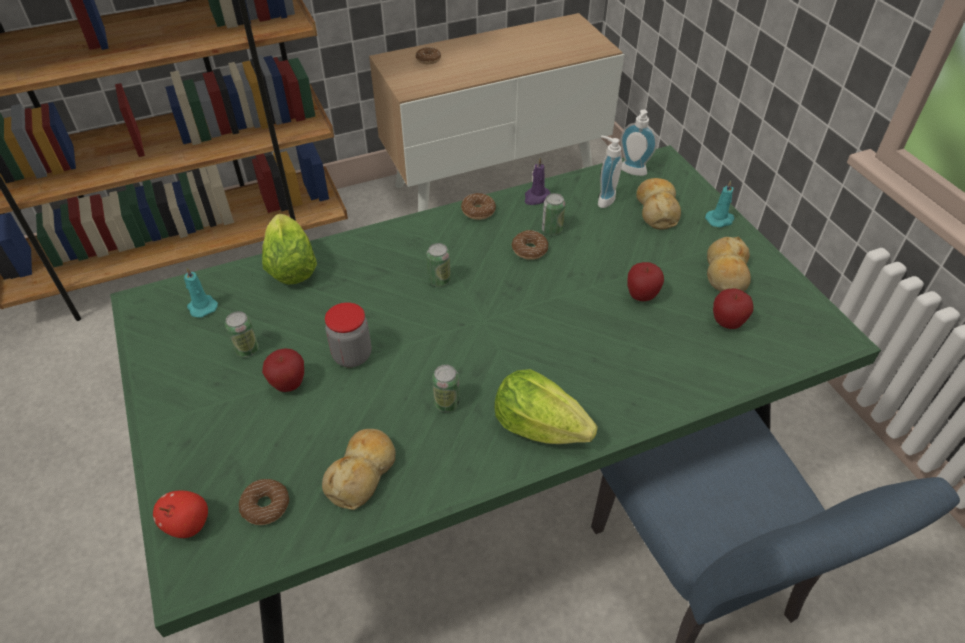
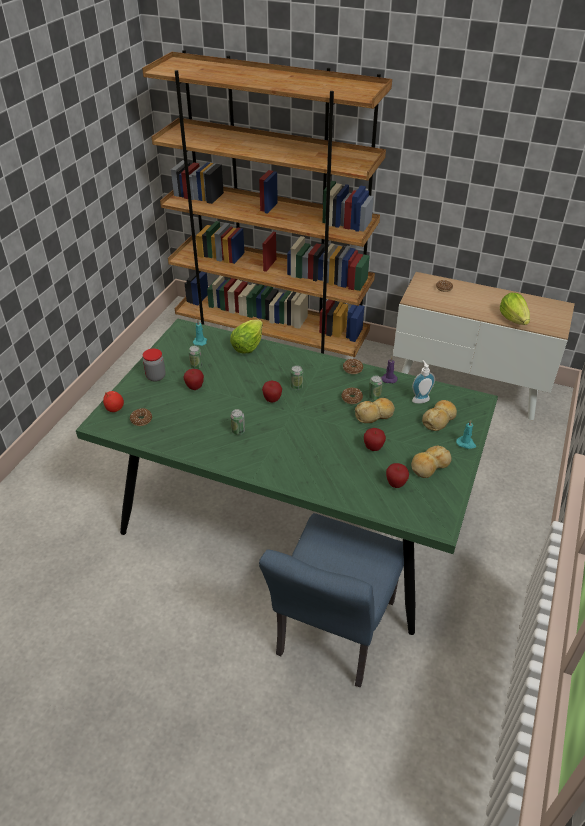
camera: 45 degrees right, 5 degrees down
bread [322,429,396,510] -> bread moved to [355,398,395,423]
jar [325,302,371,367] -> jar moved to [143,348,166,382]
lettuce [494,369,598,444] -> lettuce moved to [500,293,530,325]
soap dispenser [620,110,657,176] -> none
none -> apple [262,381,282,402]

